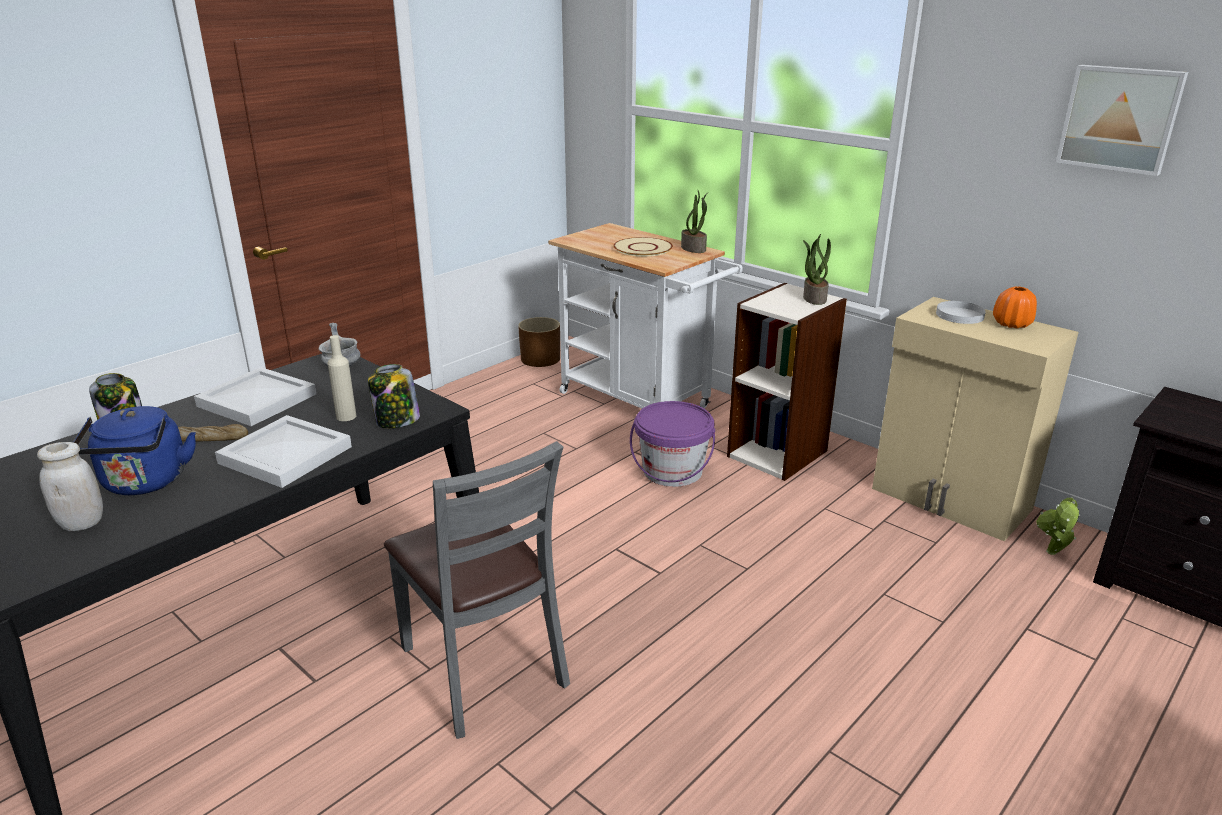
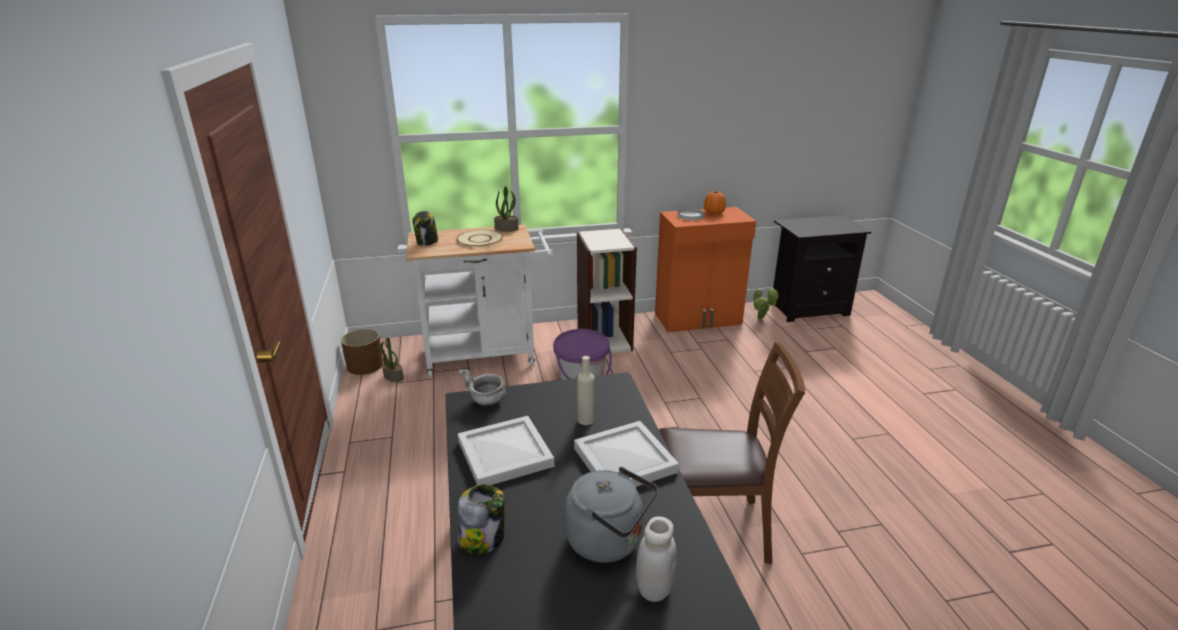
camera: 55 degrees left, 0 degrees up
blue kettle [73,406,196,495] -> grey kettle [565,467,658,563]
bread [178,424,248,442] -> none
jar [368,364,420,428] -> jar moved to [412,211,438,246]
grey chair [384,441,570,739] -> brown chair [659,342,805,564]
potted plant [803,234,831,305] -> potted plant moved to [379,338,404,382]
beige cabinet [872,297,1079,541] -> orange cabinet [655,207,756,332]
picture [1056,65,1188,176] -> none

